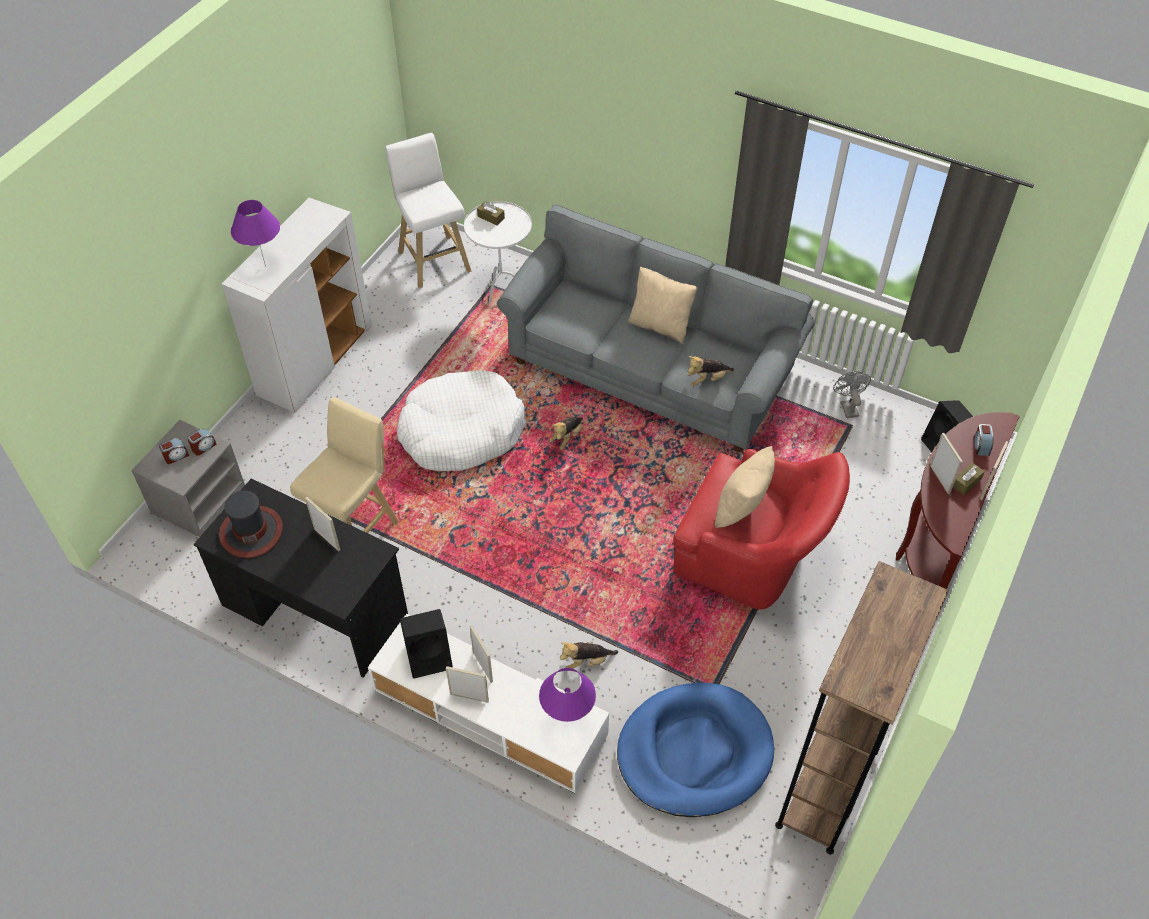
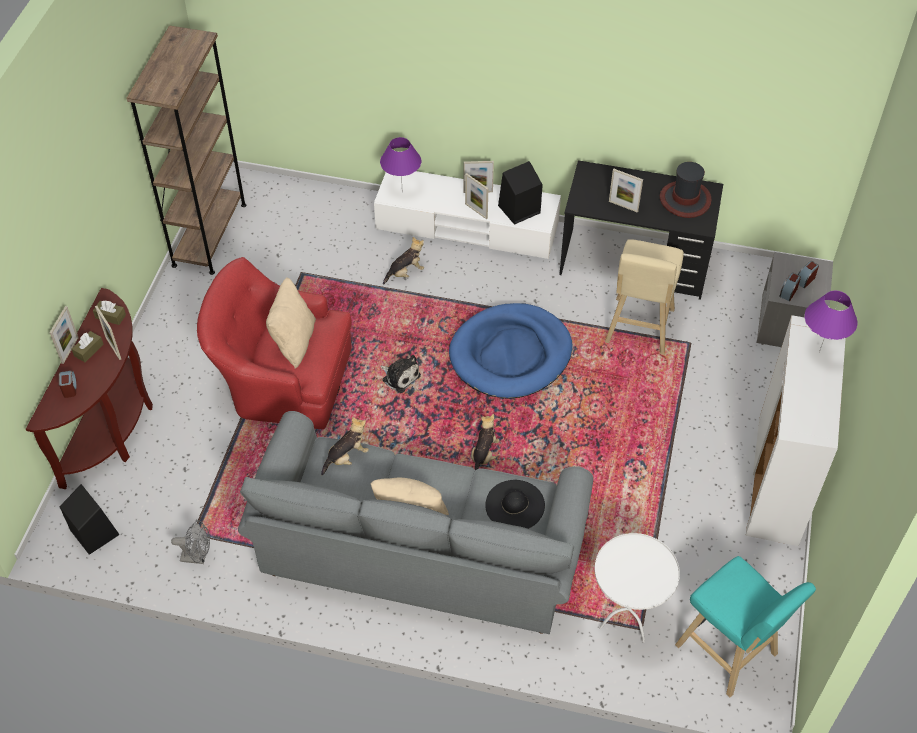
camera: 165 degrees right, 0 degrees up
white stool [386,133,471,289] -> turquoise stool [675,556,816,697]
white dog bed [397,370,526,471] -> none
brown tissue box [477,201,505,225] -> brown tissue box moved to [93,300,126,325]
blue dog bed [617,683,774,817] -> blue dog bed moved to [449,303,573,399]
grey fan [833,371,871,418] -> grey fan turned 60 degrees counterclockwise [171,520,210,564]
none -> plush toy [381,355,421,393]
none -> black hat [485,480,545,529]

